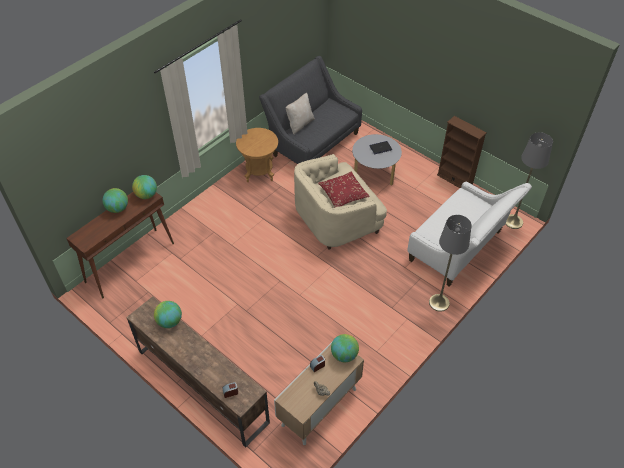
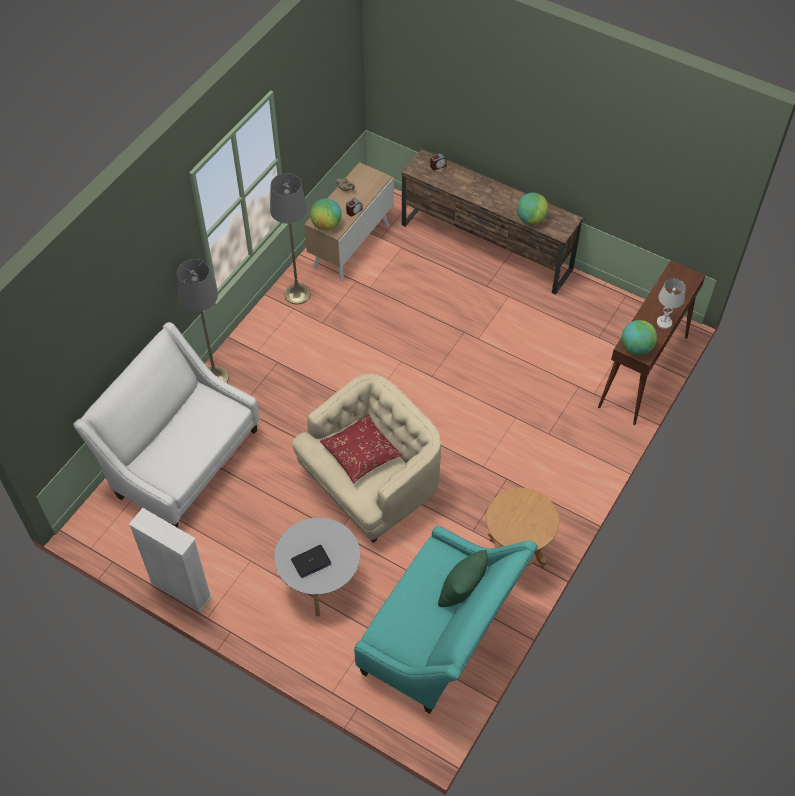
camera: 170 degrees right, 5 degrees up
globe [102,188,128,213] -> white table lamp [657,279,686,329]
grey sofa [259,56,362,164] -> turquoise sofa [354,526,538,714]
beige pillow [286,93,315,134] -> green pillow [438,550,488,607]
brown bookcase [437,116,487,188] -> white bookcase [129,508,212,612]
grey floor lamp [506,132,553,229] -> grey floor lamp moved to [270,173,311,304]

